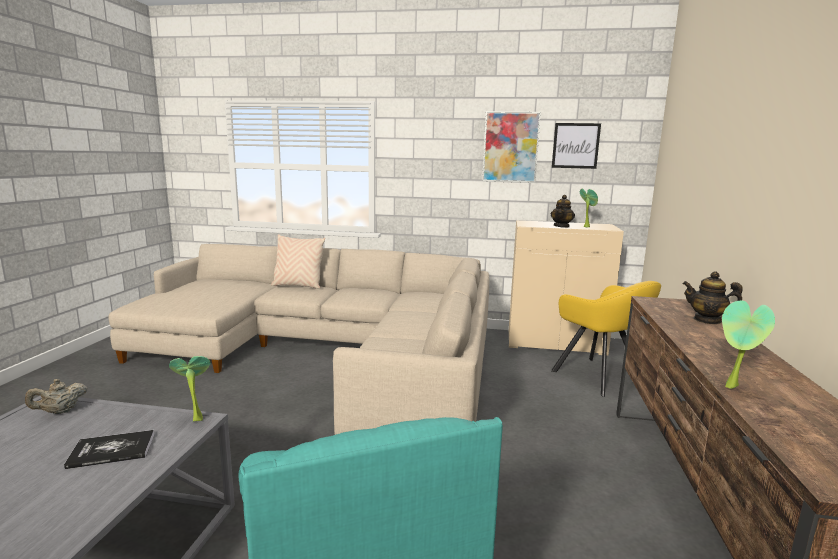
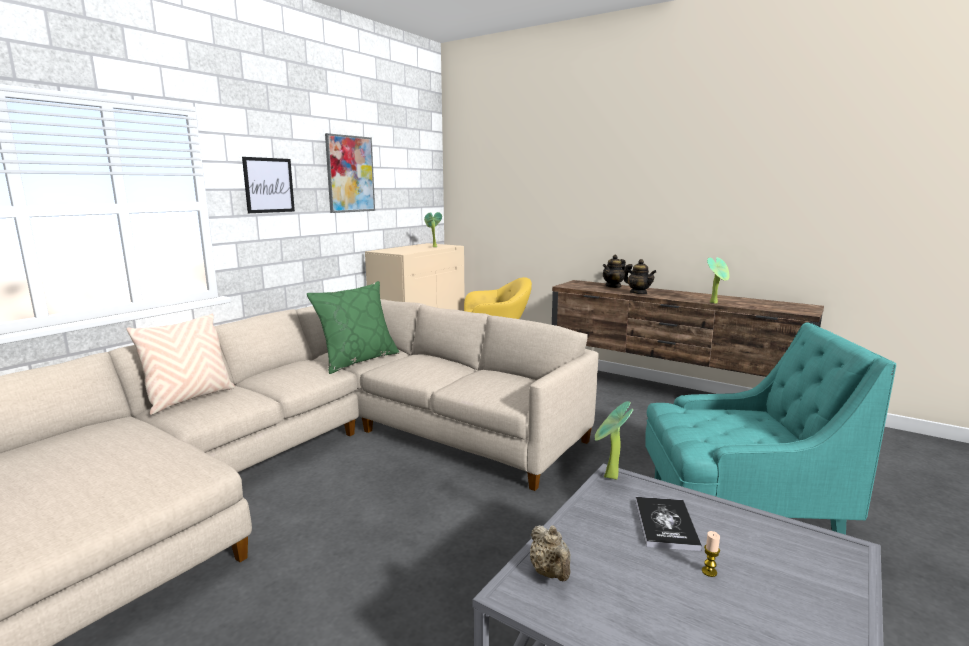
camera: 65 degrees left, 0 degrees up
teapot [551,195,575,228] -> teapot moved to [624,259,657,294]
picture [552,123,601,169] -> picture moved to [242,157,295,213]
none -> green pillow [307,281,399,374]
none -> candle [702,531,720,577]

